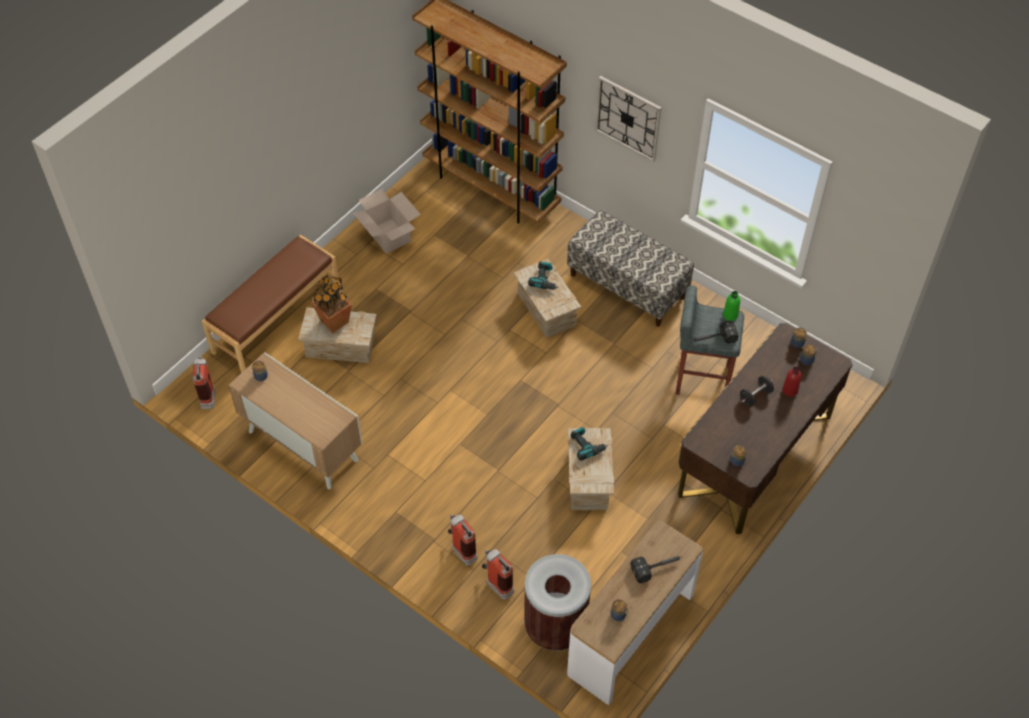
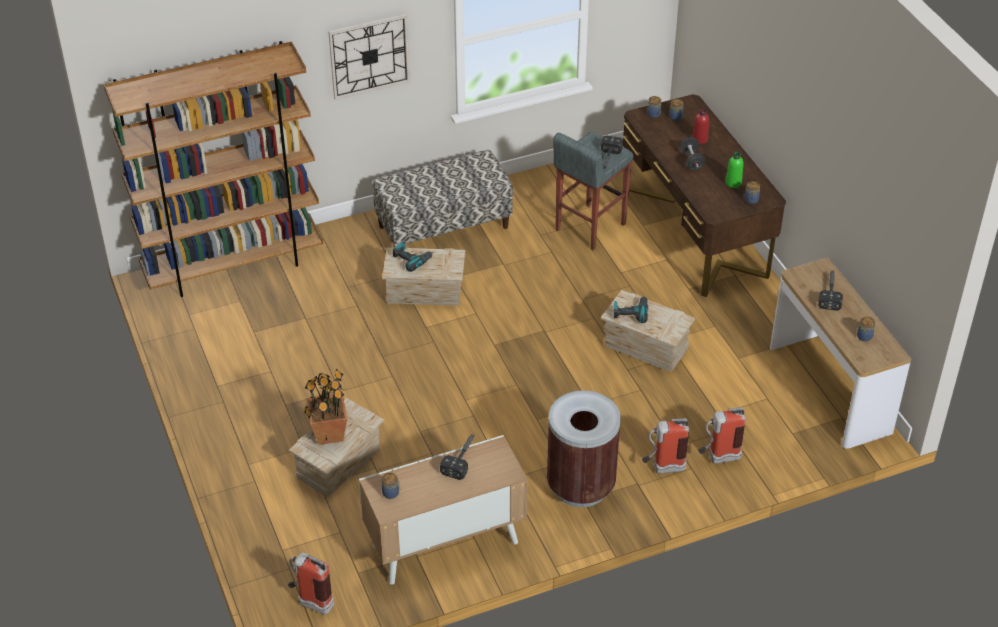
camera: 60 degrees left, 10 degrees down
brown bench [202,235,339,373] -> none
cardboard box [353,189,421,254] -> none
brown trash can [524,554,591,651] -> brown trash can moved to [547,391,621,507]
green bottle [723,291,740,321] -> green bottle moved to [726,152,743,188]
none -> hammer [440,434,474,480]

